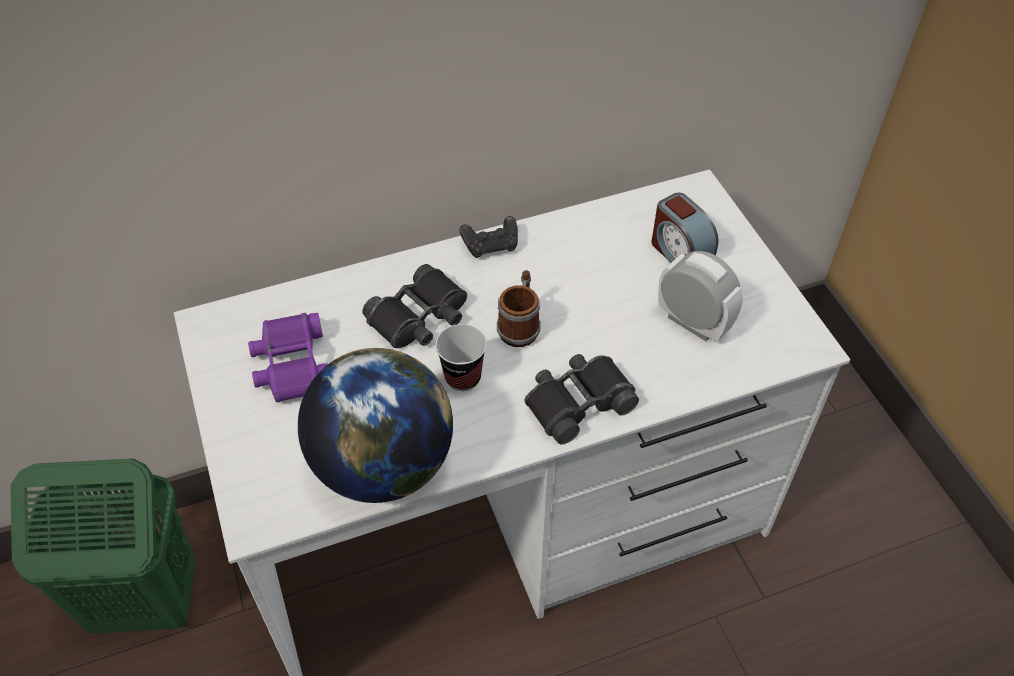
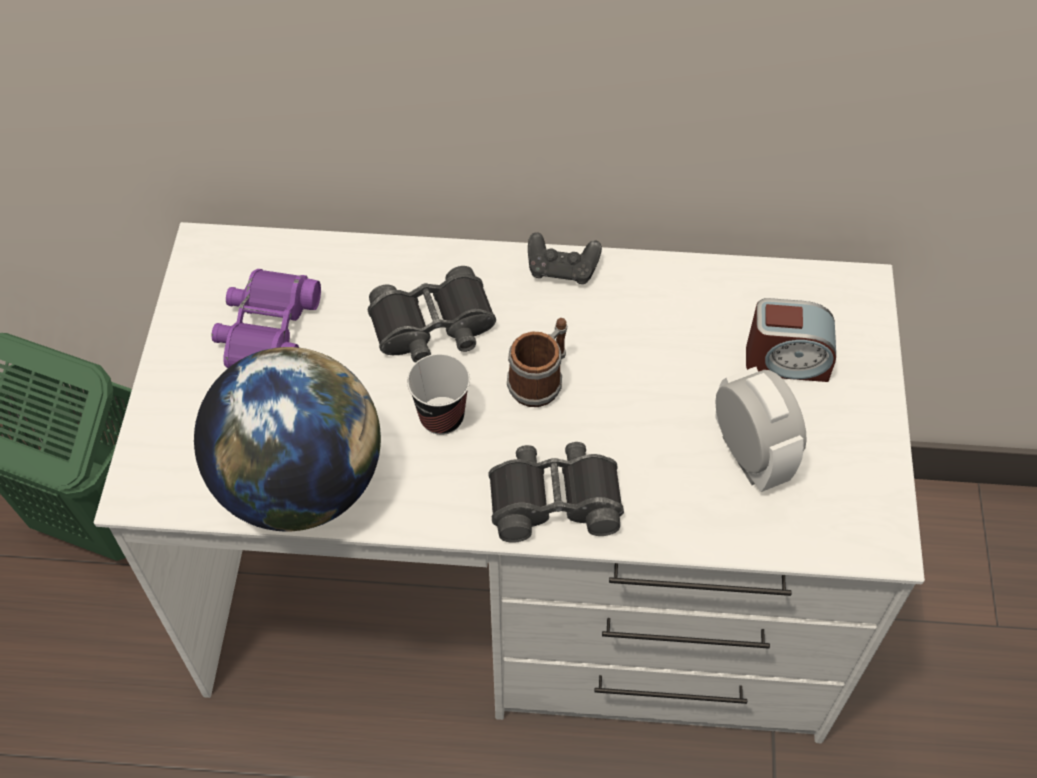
camera: 25 degrees right, 5 degrees up
alarm clock [651,193,719,263] -> alarm clock turned 75 degrees counterclockwise [746,298,836,382]

